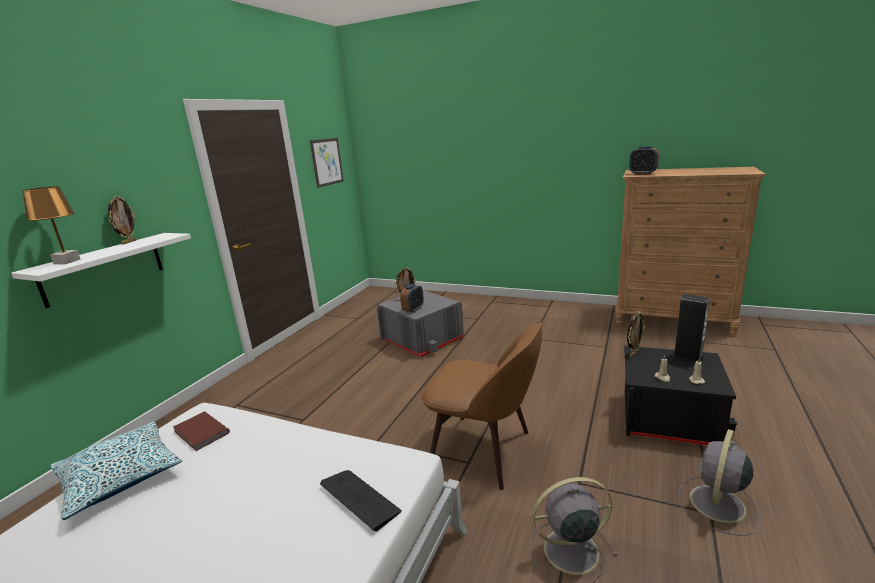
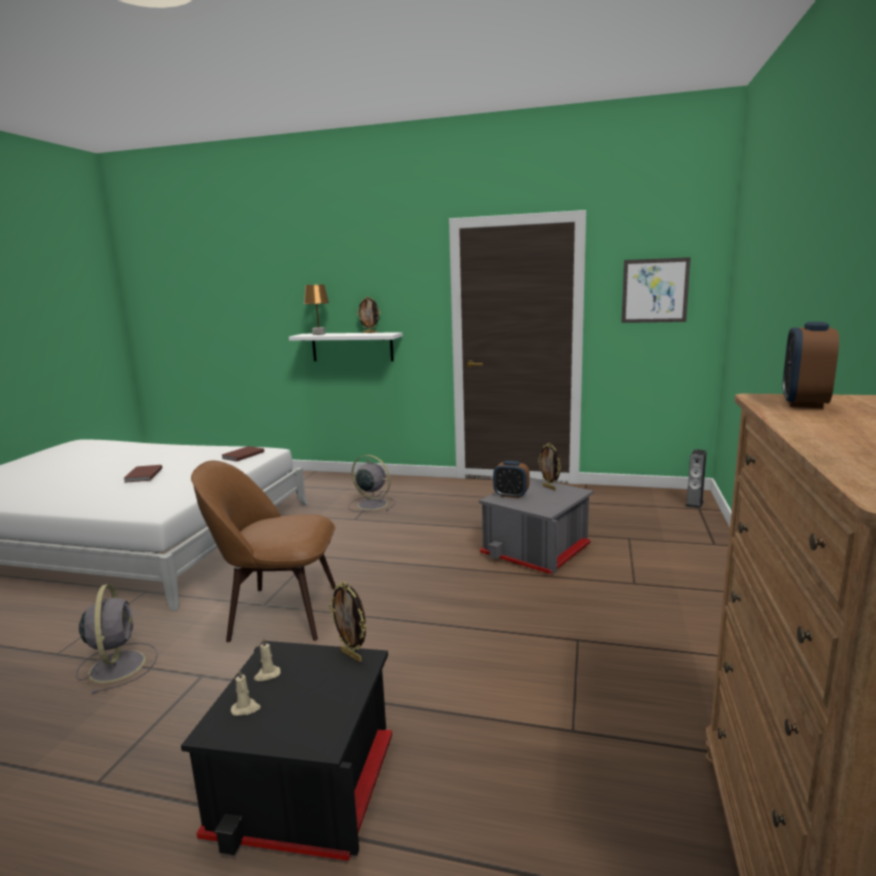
camera: 80 degrees right, 5 degrees down
pillow [50,422,182,520] -> none
keyboard [320,470,402,531] -> none
brown chair [421,322,542,490] -> brown chair turned 75 degrees clockwise [191,460,336,642]
speaker [672,294,710,363] -> speaker moved to [686,449,707,509]
grey fan [678,429,760,536] -> grey fan moved to [348,455,395,512]
none -> brown book [124,465,163,483]

